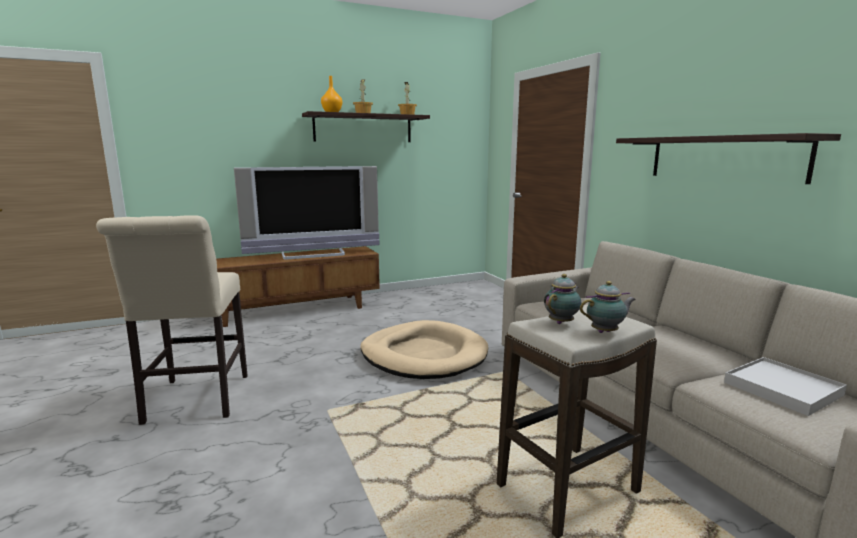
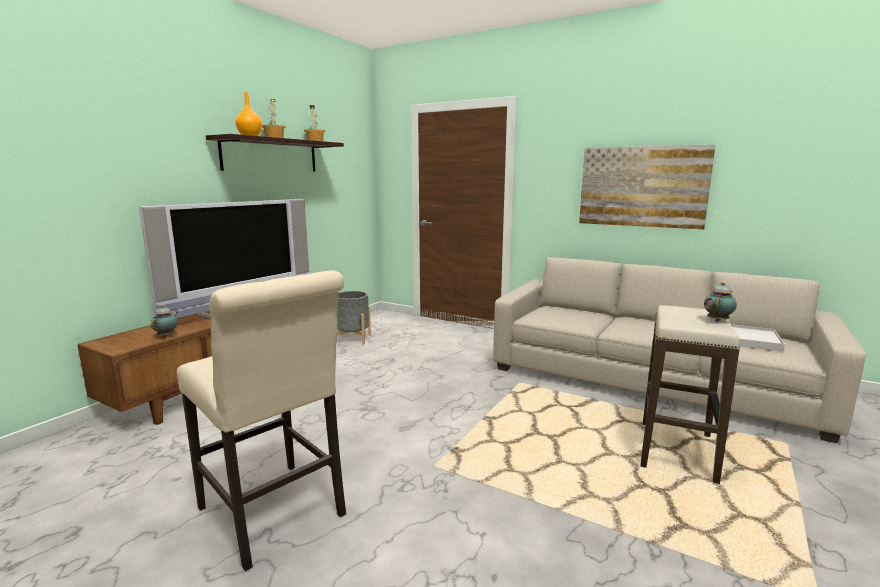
camera: 35 degrees left, 0 degrees up
beige dog bed [360,320,488,379] -> none
teapot [544,274,581,324] -> teapot moved to [151,305,178,337]
shelf [616,133,841,184] -> picture [579,144,716,229]
none -> grey planter [336,291,371,344]

